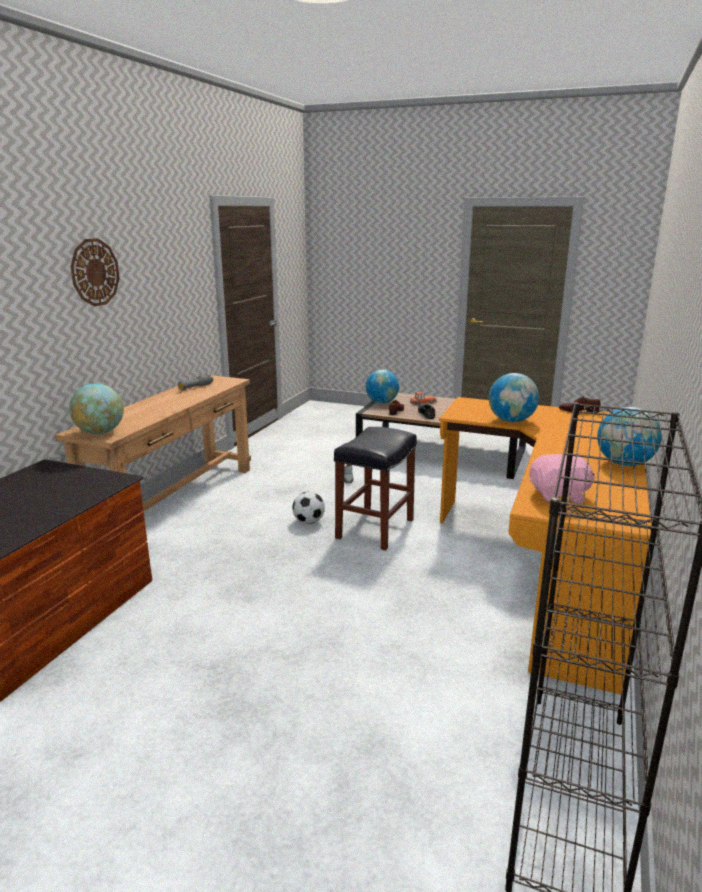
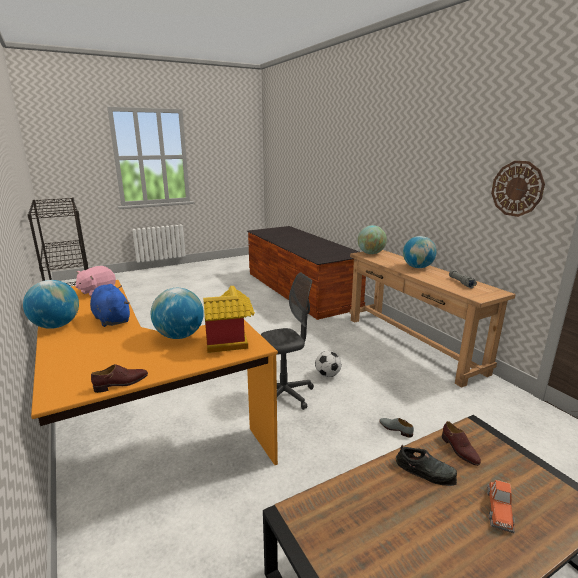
camera: 130 degrees right, 0 degrees up
wall clock [70,238,120,306] -> wall clock moved to [491,161,545,217]
black stool [334,427,417,550] -> grey office chair [261,273,314,410]
globe [366,370,399,403] -> globe moved to [403,236,436,268]
none -> blue plush toy [90,284,130,327]
none -> toy house [203,286,255,353]

